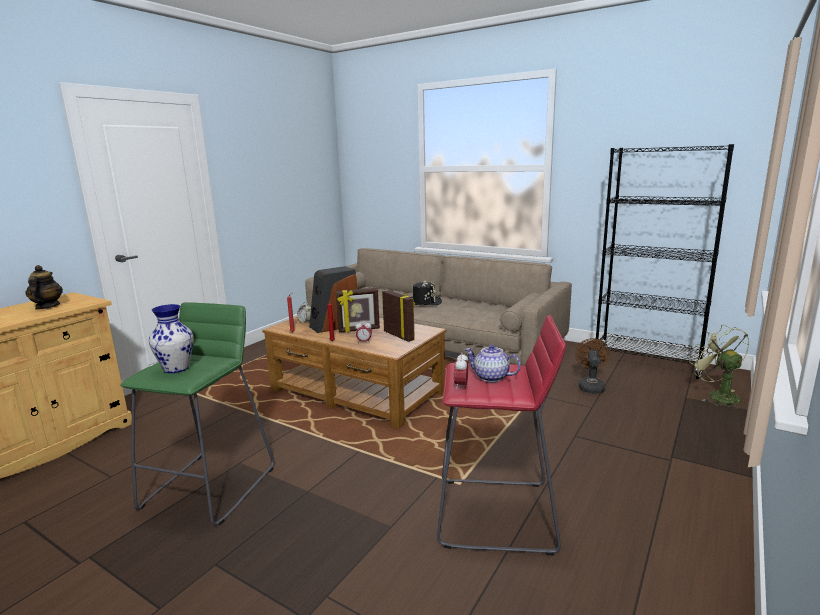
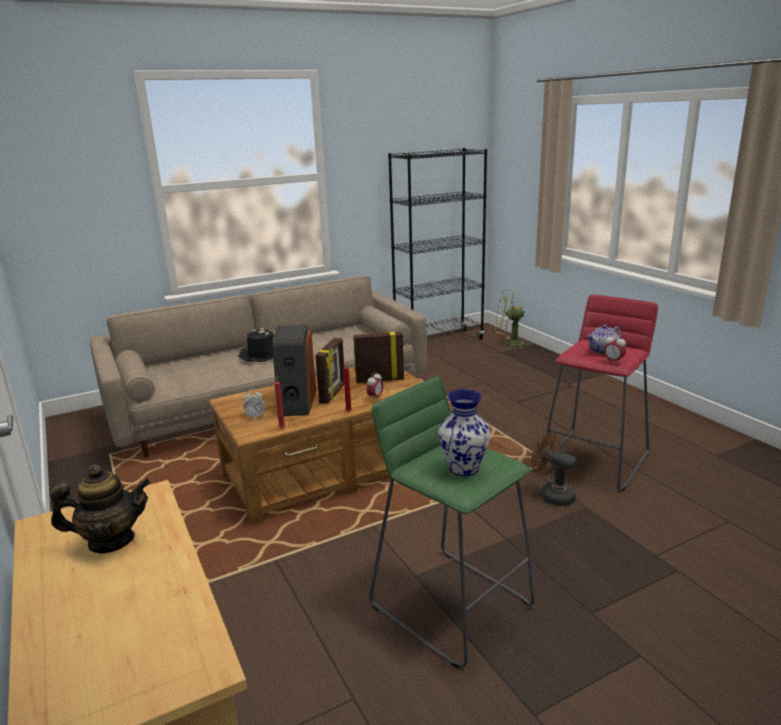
camera: 60 degrees left, 5 degrees up
teapot [25,265,63,310] -> teapot turned 150 degrees clockwise [50,465,151,554]
brown fan [575,338,610,394] -> brown fan moved to [531,433,577,506]

